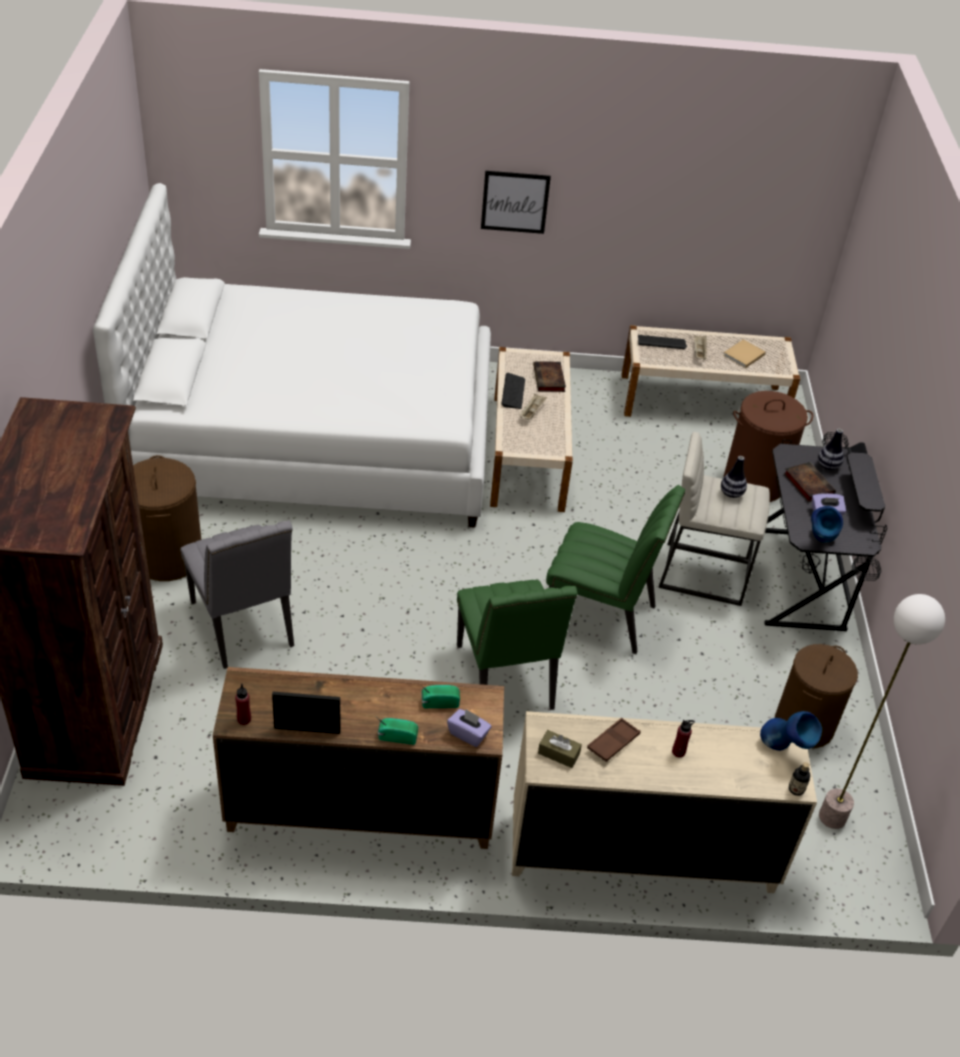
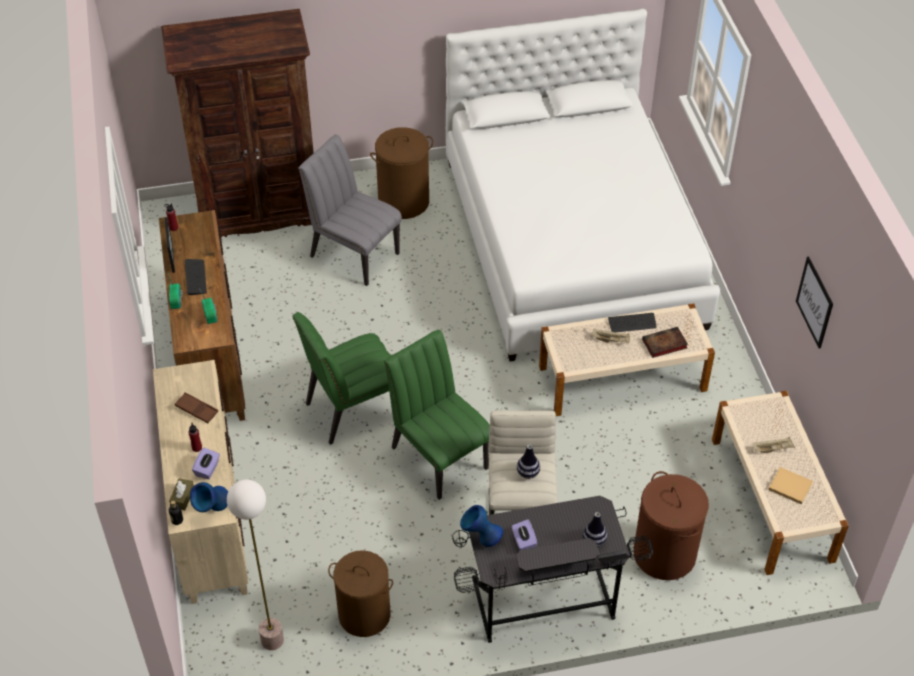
camera: 80 degrees right, 5 degrees up
grey chair [180,520,294,669] -> grey chair turned 75 degrees clockwise [298,135,402,286]
purple tissue box [447,709,491,747] -> purple tissue box moved to [192,447,220,480]
picture [481,171,551,234] -> picture moved to [796,257,833,349]
brown tissue box [538,730,582,768] -> brown tissue box moved to [169,478,194,510]
green chair [546,485,685,654] -> green chair turned 135 degrees clockwise [384,329,490,500]
keyboard [638,335,687,349] -> keyboard moved to [185,259,207,295]
book [784,462,836,502] -> none

